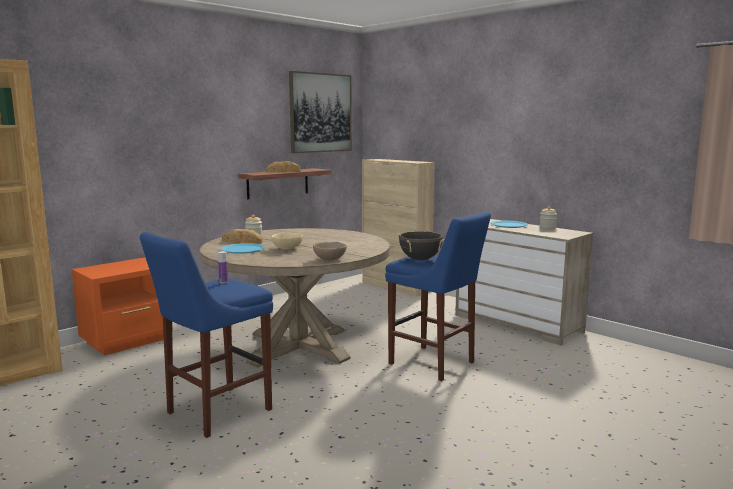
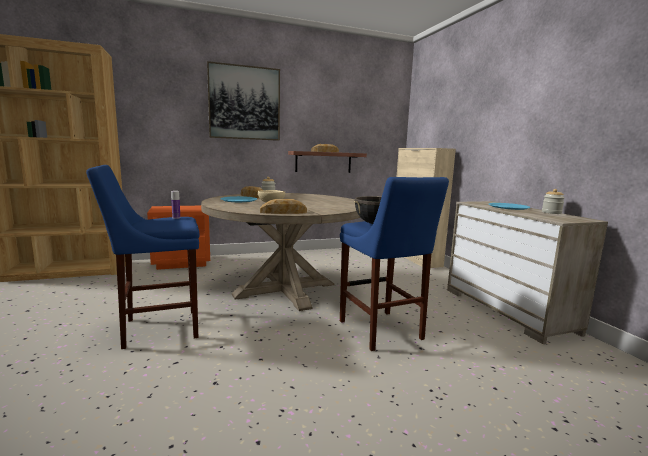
camera: 25 degrees right, 0 degrees up
picture [289,71,352,153] -> picture moved to [207,61,280,141]
beige bowl [313,242,347,260] -> bread [260,199,307,214]

